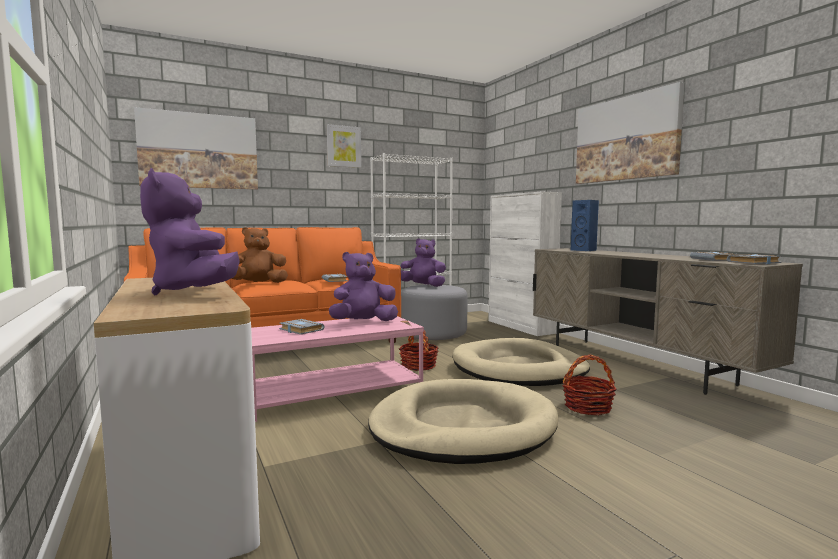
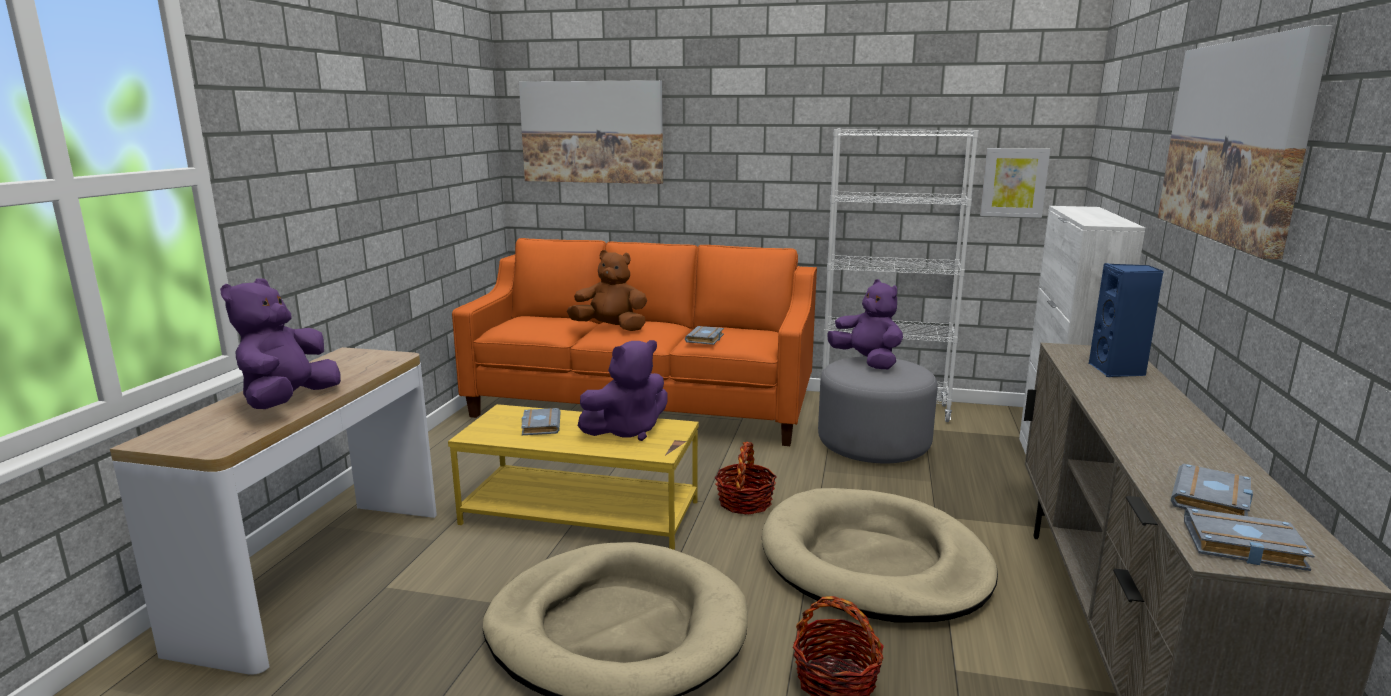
camera: 40 degrees right, 10 degrees up
pink coffee table [251,316,424,422] -> yellow coffee table [448,404,699,550]
picture [327,124,361,168] -> picture moved to [980,148,1050,218]
purple plush toy [329,252,398,321] -> purple plush toy turned 135 degrees clockwise [578,340,667,441]

